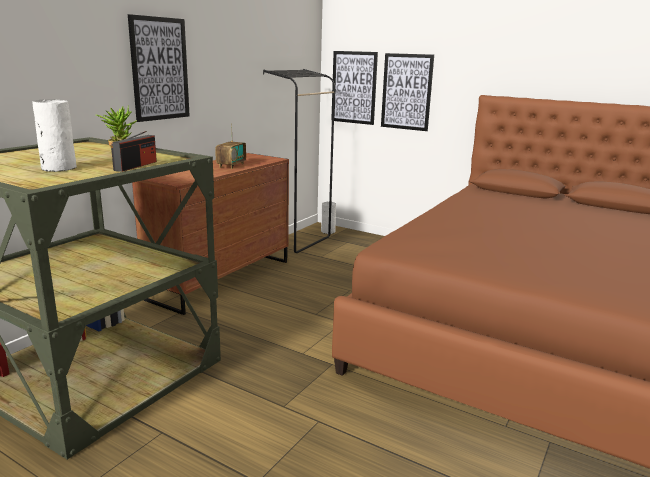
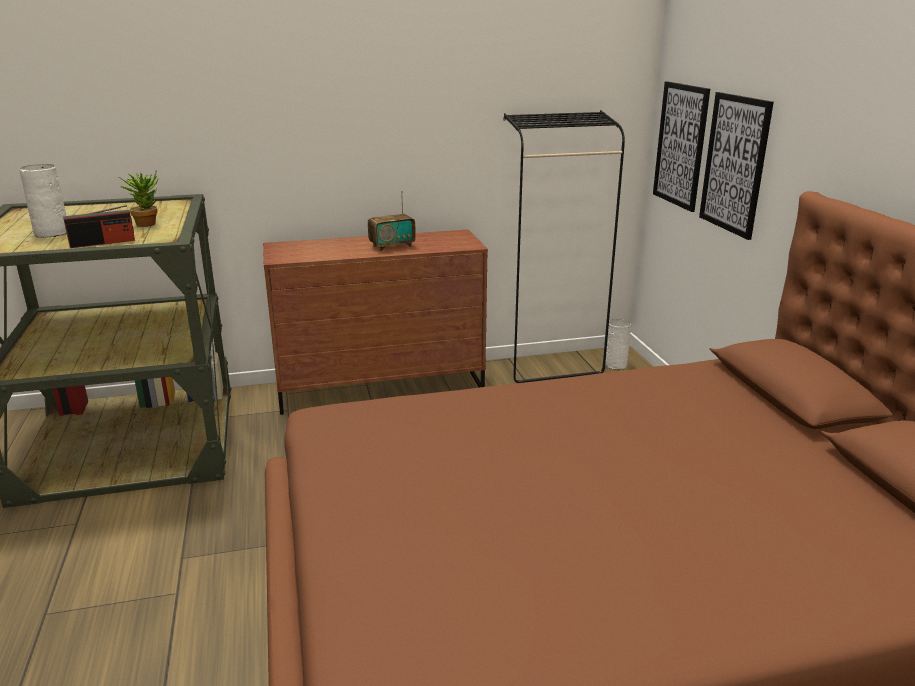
camera: 45 degrees right, 5 degrees up
picture [128,14,190,122] -> none

